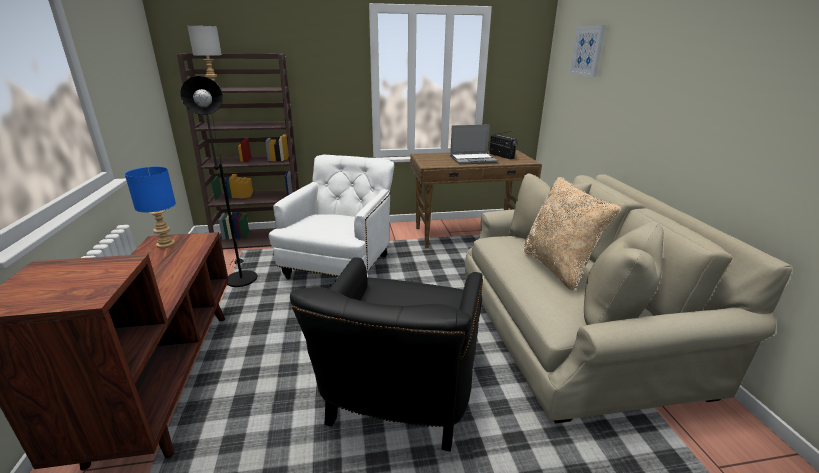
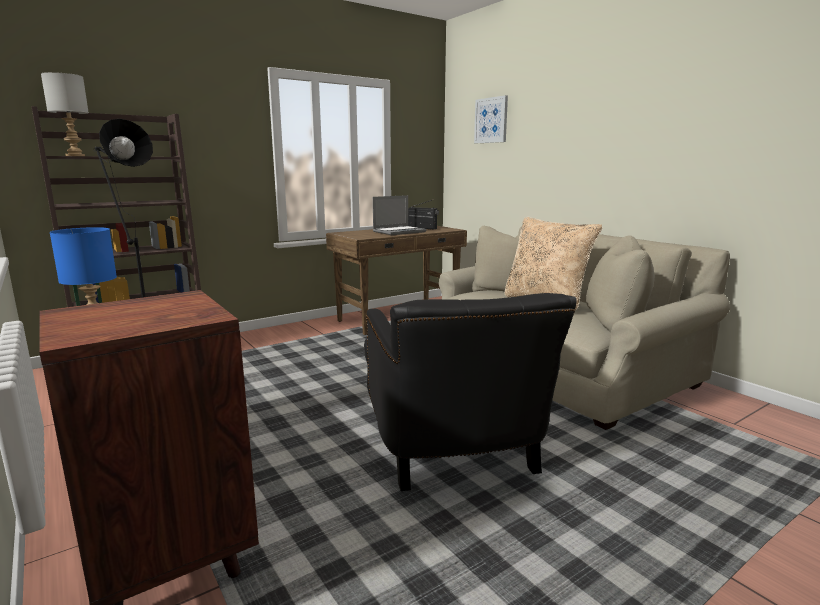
camera: 25 degrees left, 10 degrees down
white armchair [269,154,395,280] -> none

